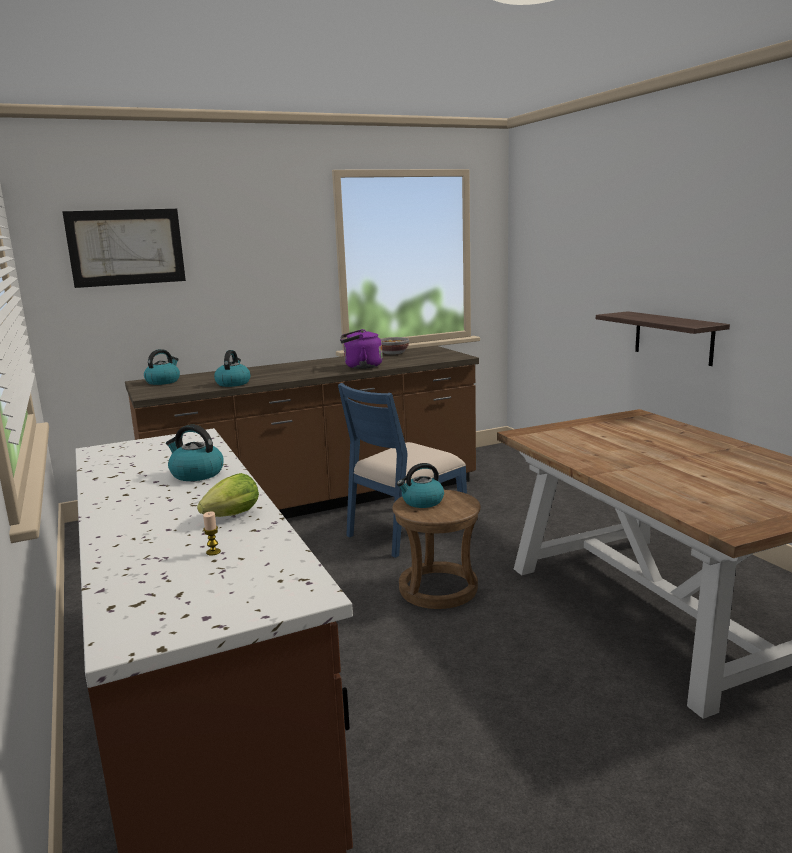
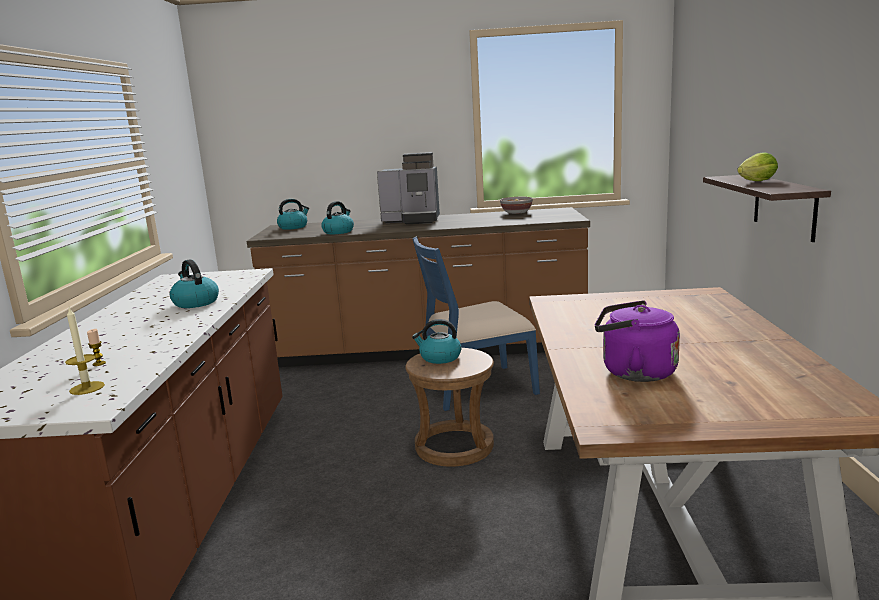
camera: 25 degrees right, 0 degrees up
picture [62,209,186,288] -> none
lettuce [197,473,259,517] -> lettuce moved to [737,152,778,181]
purple kettle [340,329,383,369] -> purple kettle moved to [595,300,680,382]
none -> candle [65,308,105,395]
none -> coffee machine [377,152,440,224]

